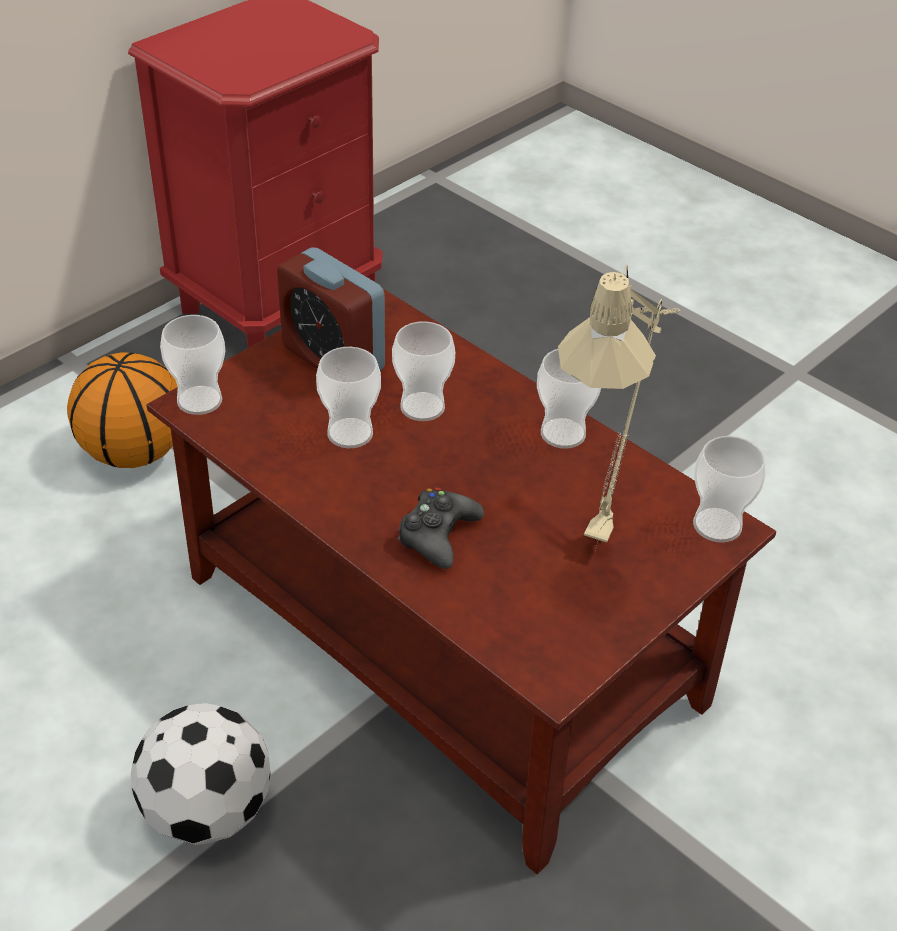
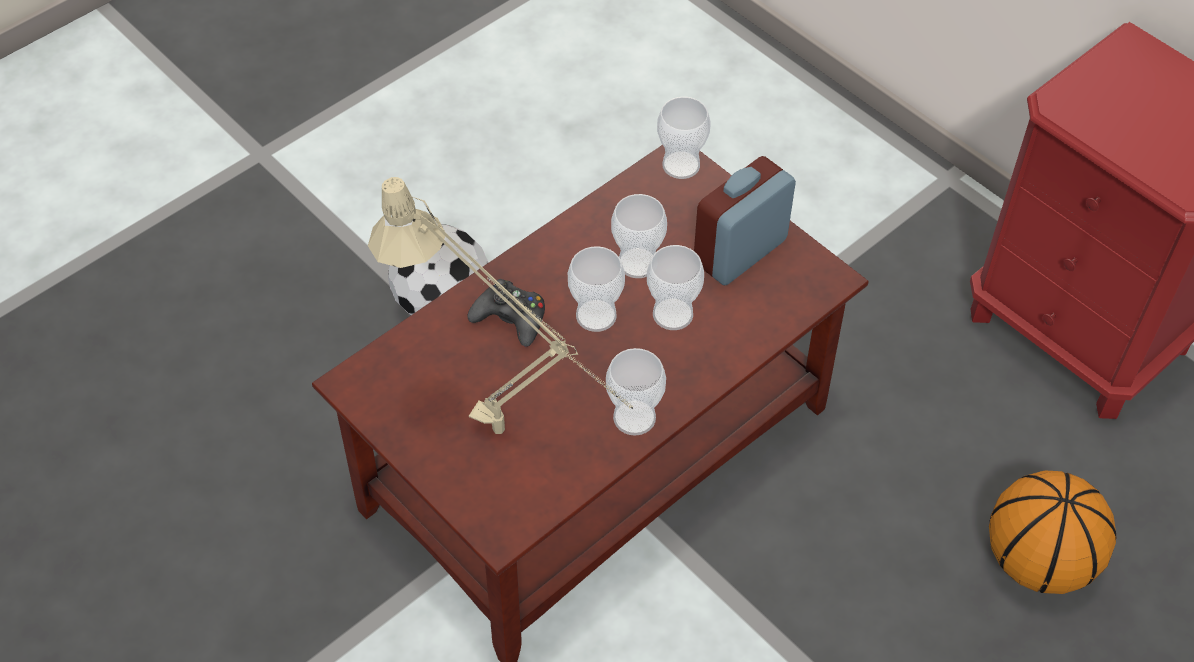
camera: 95 degrees right, 10 degrees up
basketball [67,352,178,468] -> basketball moved to [989,471,1116,594]
cup [693,436,766,543] -> cup moved to [568,246,625,332]

